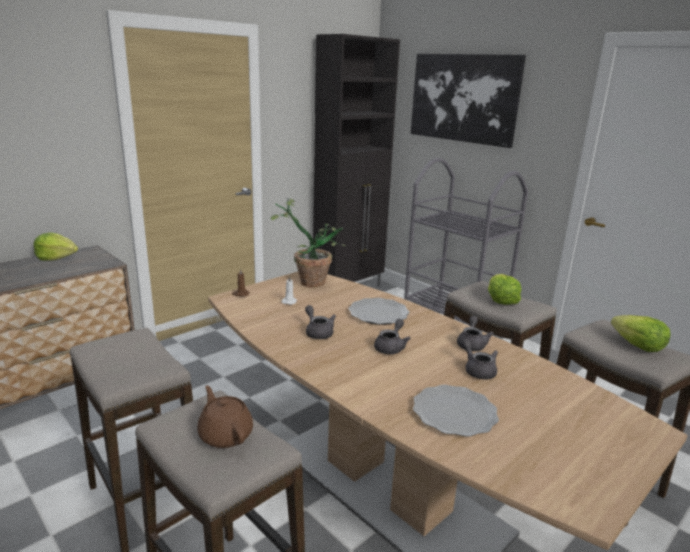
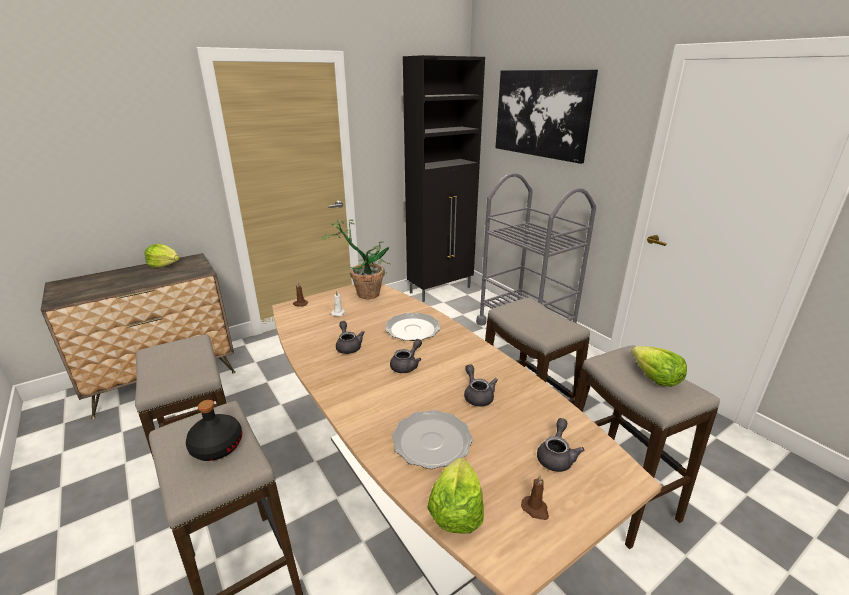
camera: 10 degrees right, 5 degrees up
brown teapot [197,385,253,448] -> black bottle [186,400,242,461]
grey teapot [457,315,494,351] -> grey teapot moved to [537,418,584,472]
lettuce [488,274,521,305] -> lettuce moved to [427,458,484,534]
none -> brown candle [521,475,549,520]

